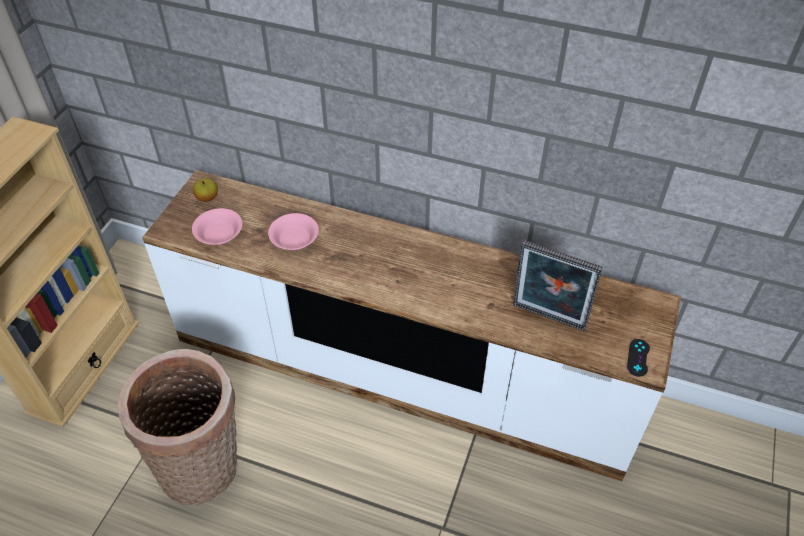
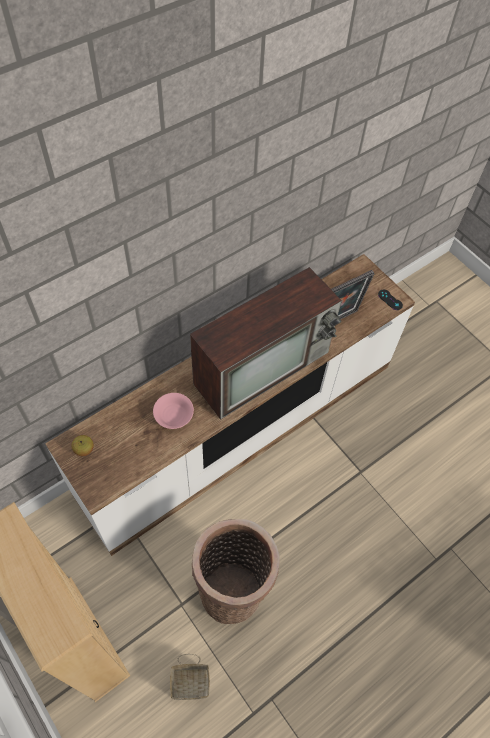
camera: 60 degrees left, 10 degrees up
pink bowl [192,208,242,245] -> none
none -> basket [170,654,210,700]
none -> television [190,267,342,420]

